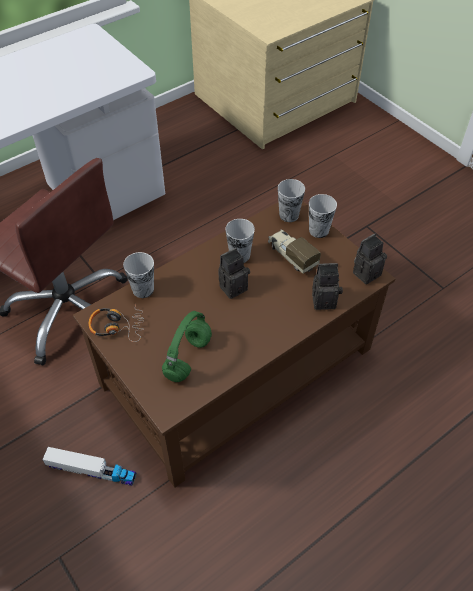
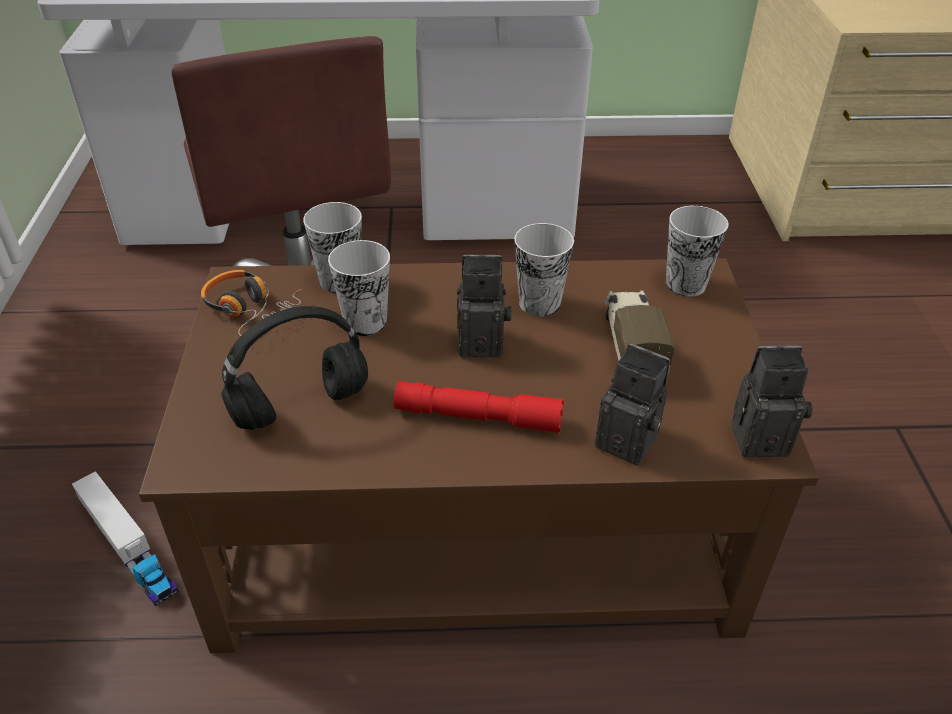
camera: 35 degrees right, 10 degrees down
green headphones [162,311,212,382] -> black headphones [221,306,368,430]
cup [309,194,337,238] -> cup moved to [328,240,390,336]
none -> red flashlight [394,381,564,433]

